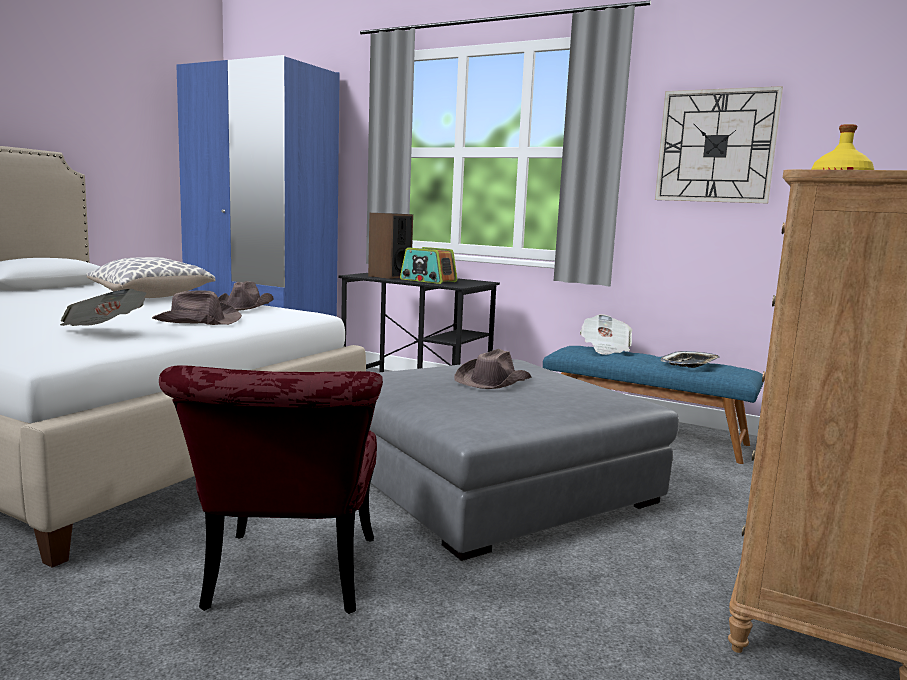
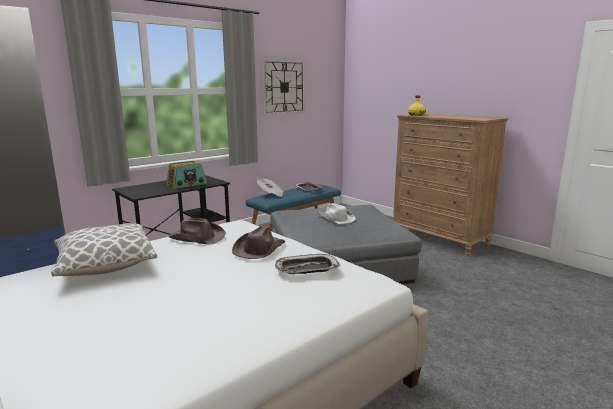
camera: 70 degrees left, 5 degrees up
newspaper [60,288,147,326] -> tray [275,254,340,274]
red chair [159,365,383,614] -> none
speaker [368,213,413,279] -> none
brown hat [454,349,532,389] -> white hat [317,203,355,224]

